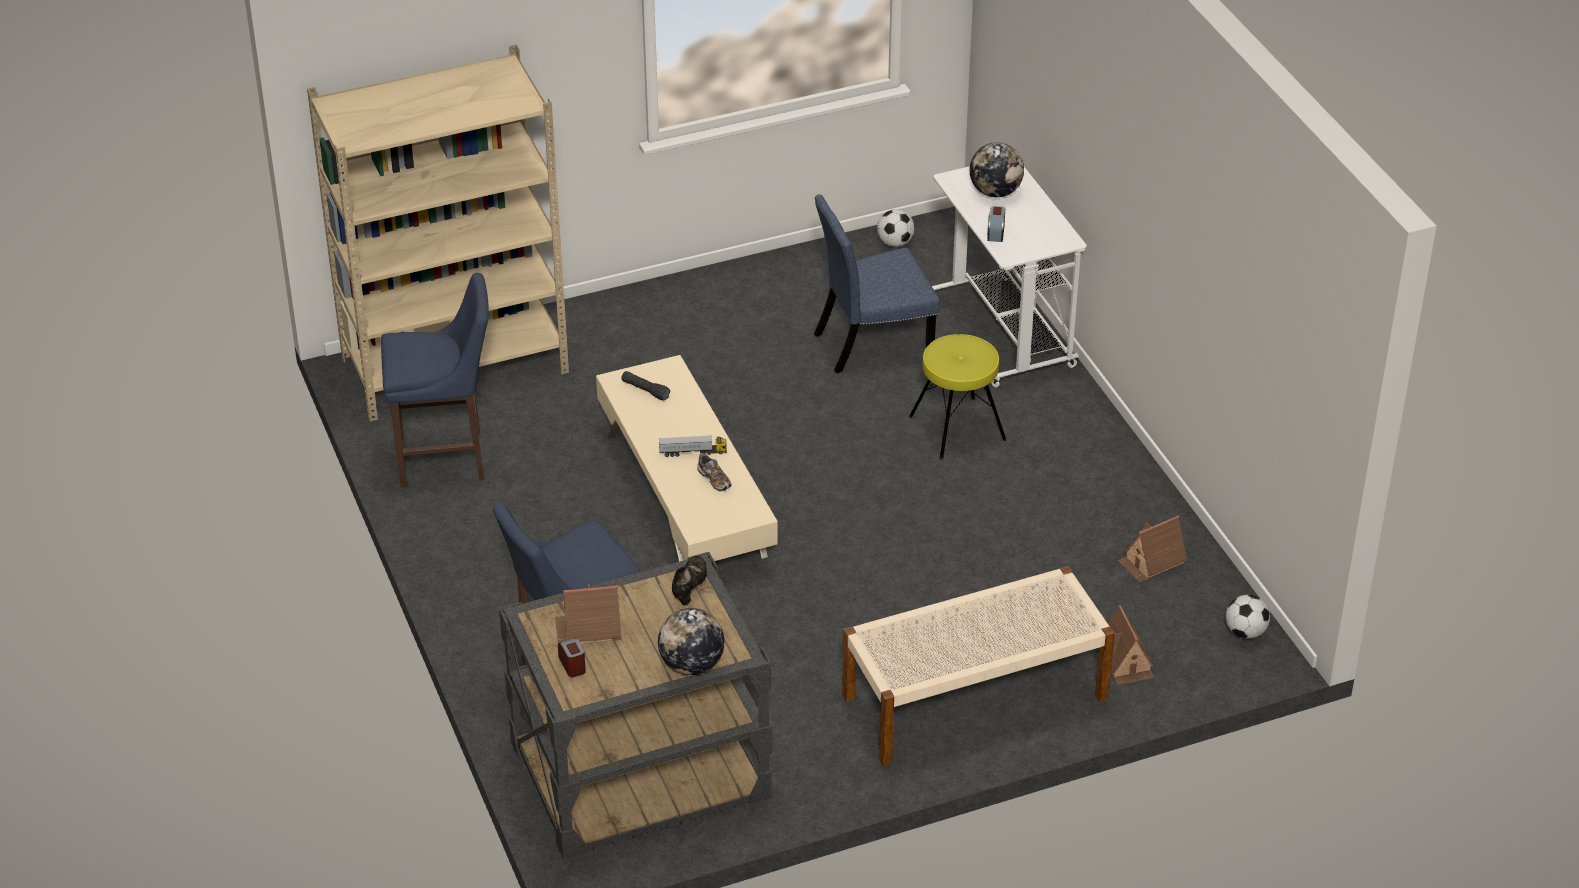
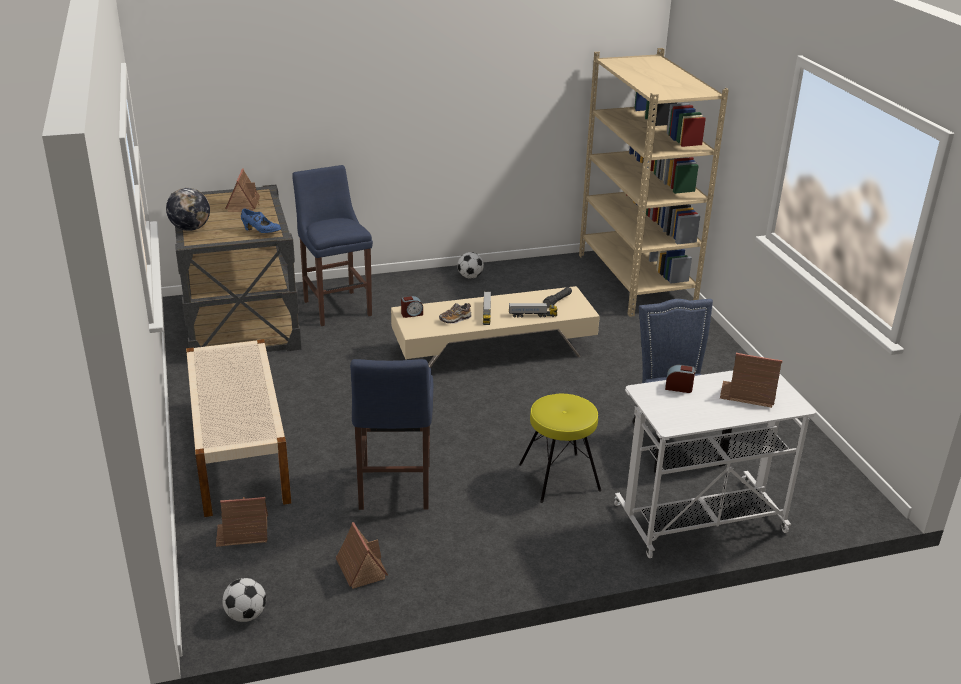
camera: 95 degrees right, 10 degrees down
blue stool [381,273,489,488] -> blue stool moved to [350,359,433,510]
alarm clock [558,638,586,677] -> alarm clock moved to [401,296,423,318]
black shoe [672,556,707,605] -> blue shoe [241,208,281,233]
football [877,209,915,247] -> football moved to [457,252,484,279]
globe [970,142,1024,197] -> toy house [720,353,783,408]
none -> toy truck [509,303,557,317]

